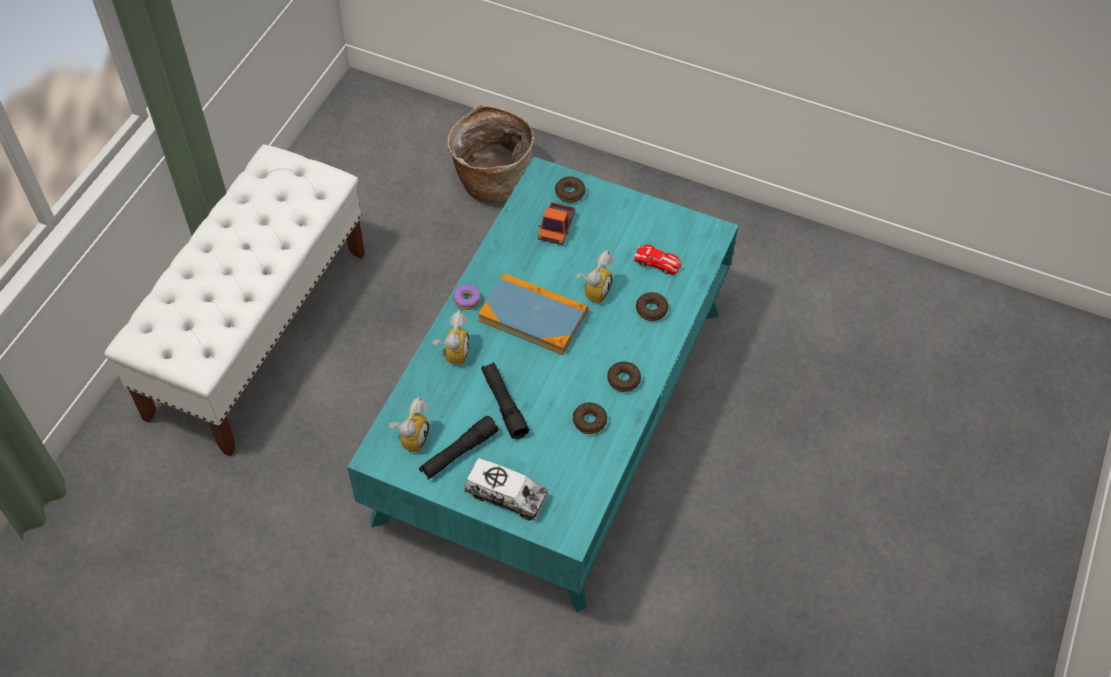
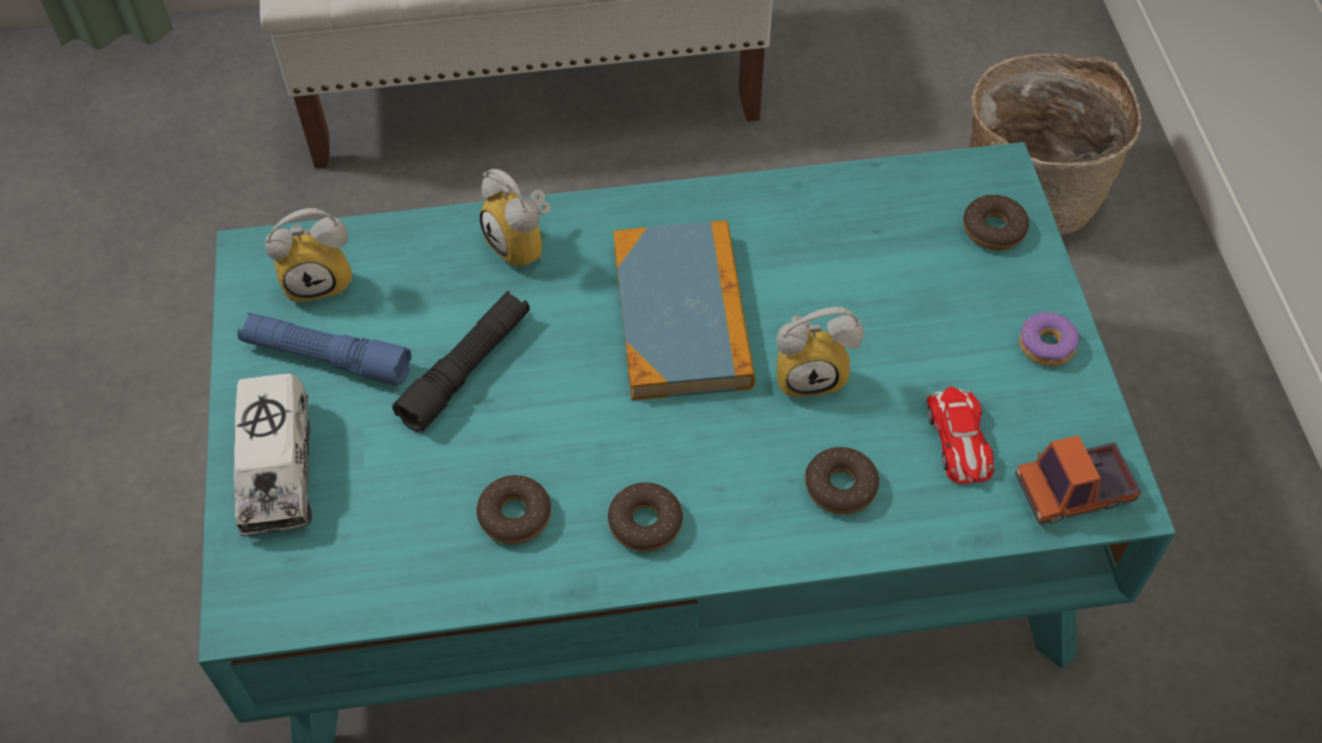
camera: 60 degrees right, 0 degrees up
black flashlight [419,416,498,480] -> blue flashlight [237,313,412,386]
alarm clock [432,310,469,365] -> alarm clock turned 75 degrees clockwise [480,169,551,269]
donut [453,285,481,310] -> donut moved to [1019,312,1079,366]
toy truck [538,202,575,245] -> toy truck moved to [1015,435,1141,525]

